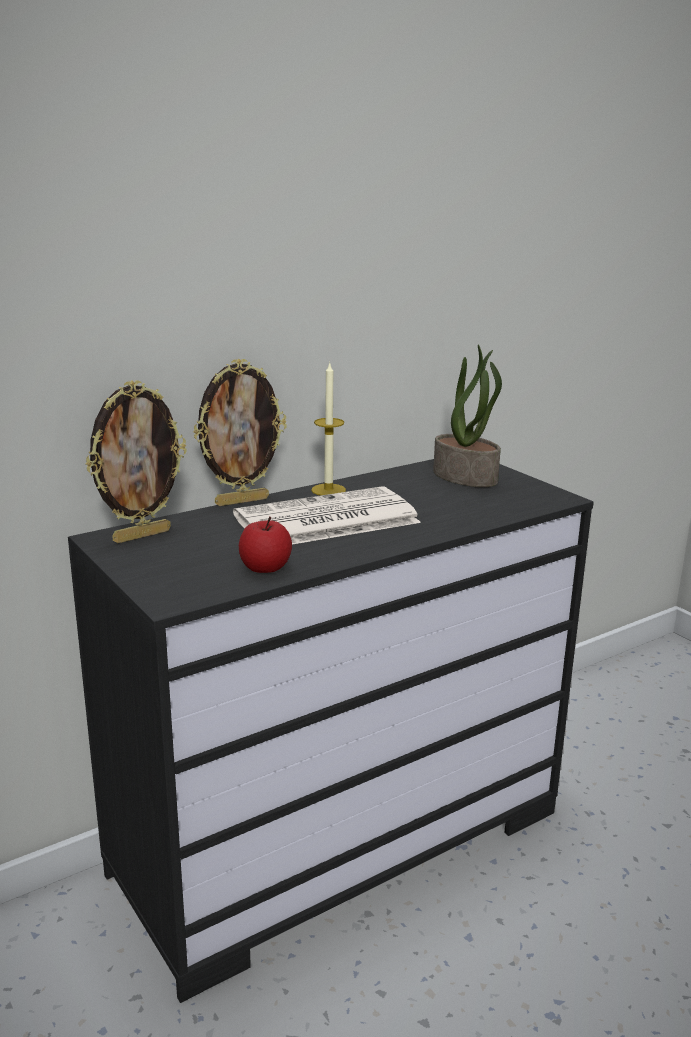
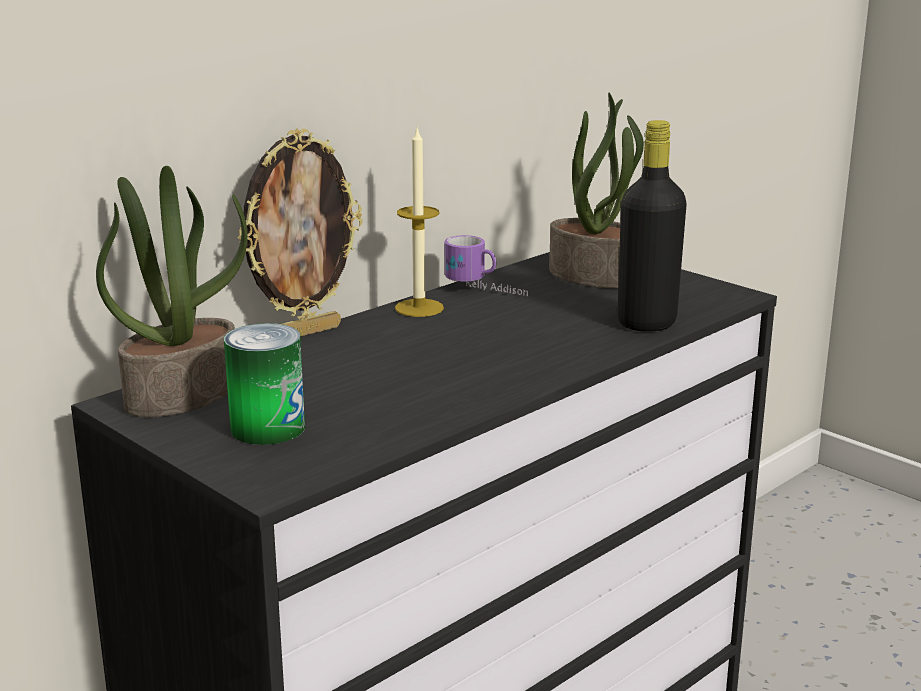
camera: 10 degrees left, 0 degrees up
picture frame [86,380,187,543] -> potted plant [96,166,247,417]
newspaper [233,486,421,545] -> none
apple [239,517,292,573] -> none
none -> can [224,323,305,445]
none -> mug [445,235,528,296]
none -> black bottle [618,120,687,332]

